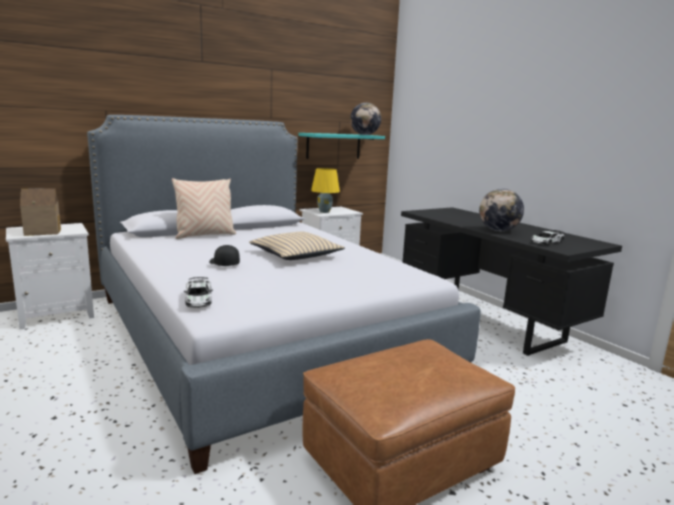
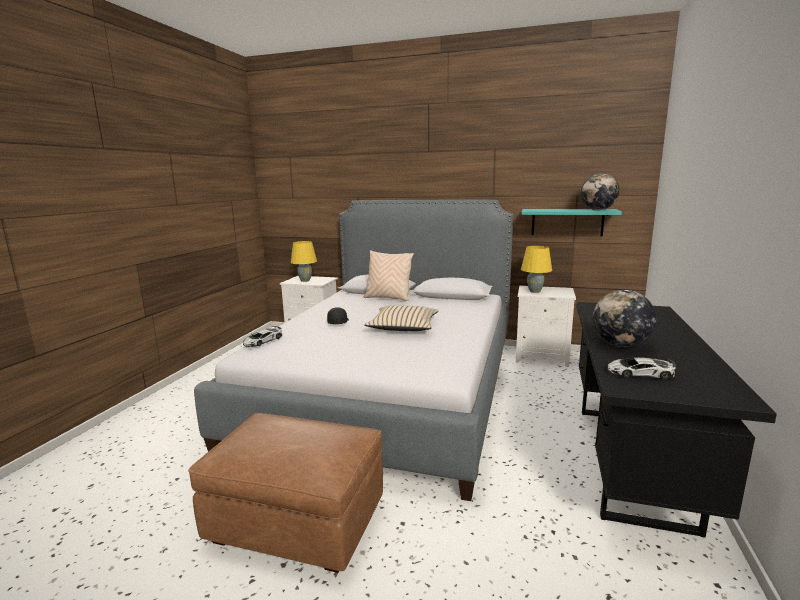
camera: 50 degrees right, 0 degrees up
toy house [20,188,61,236] -> yellow table lamp [291,241,317,282]

